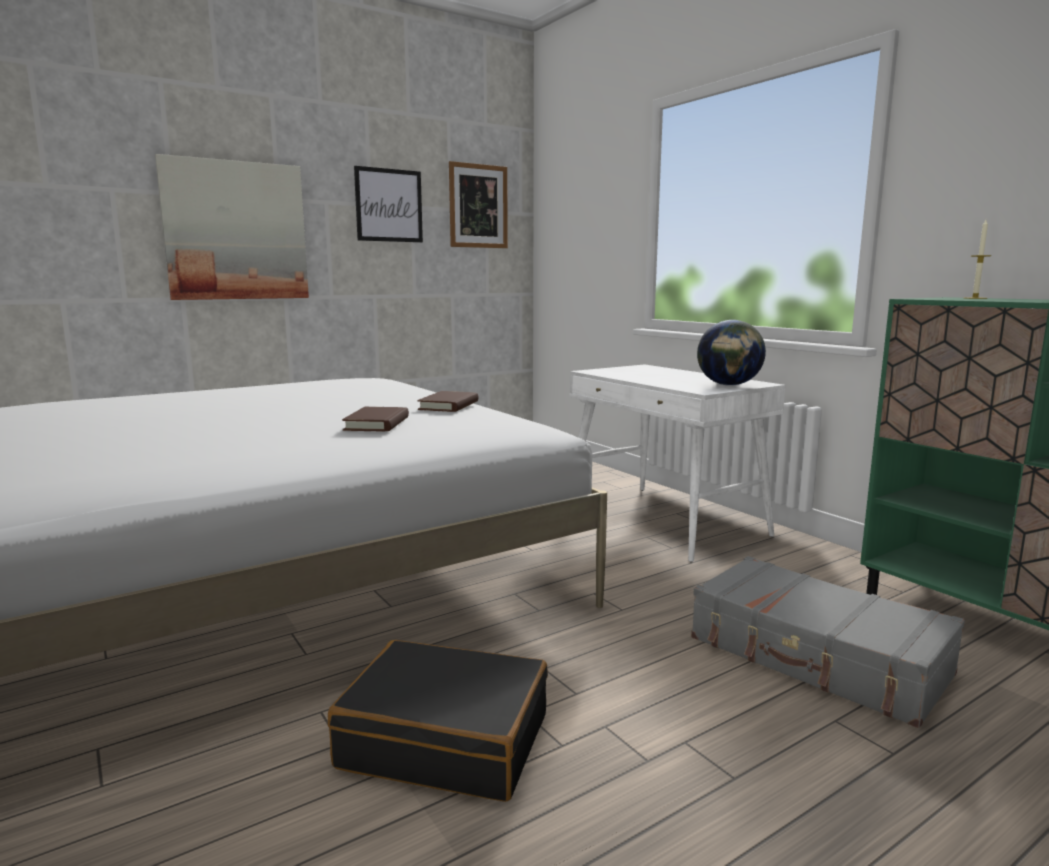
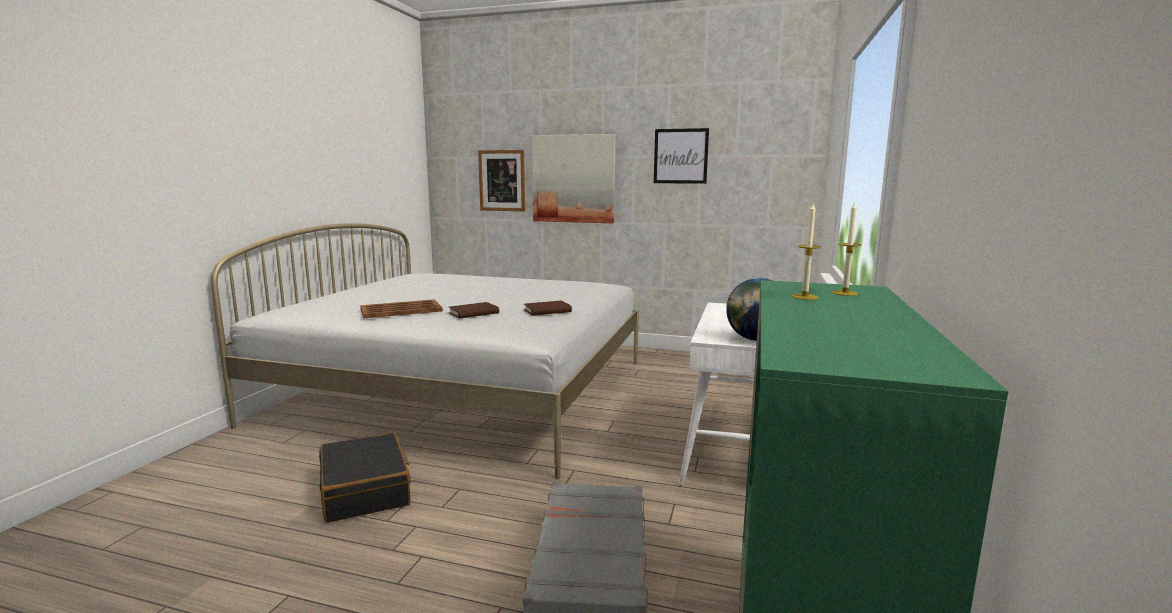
camera: 50 degrees right, 0 degrees up
picture [449,161,508,248] -> picture moved to [478,150,525,211]
none -> brown tray [360,299,443,318]
none -> candle [792,204,821,300]

